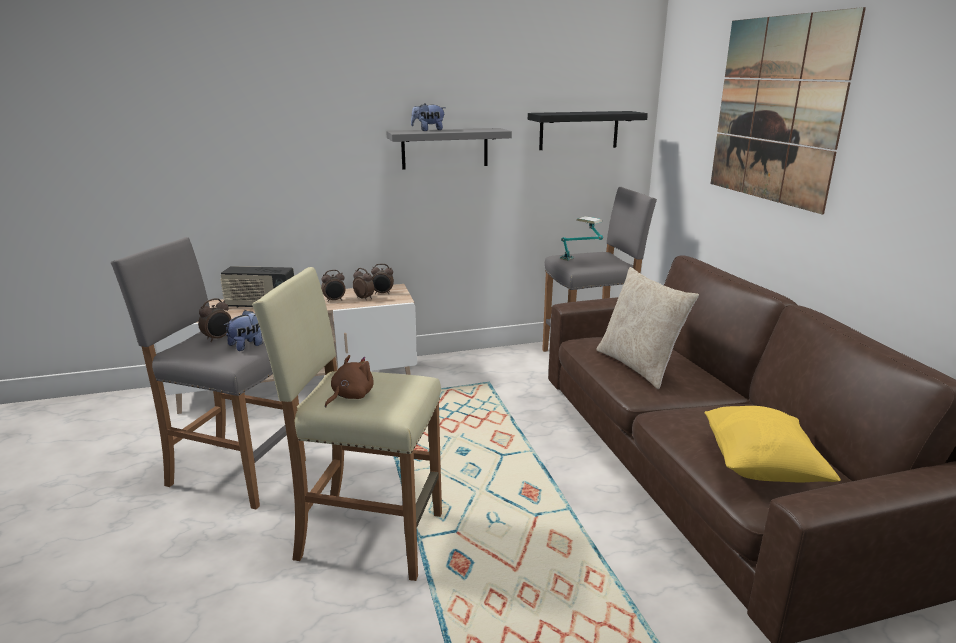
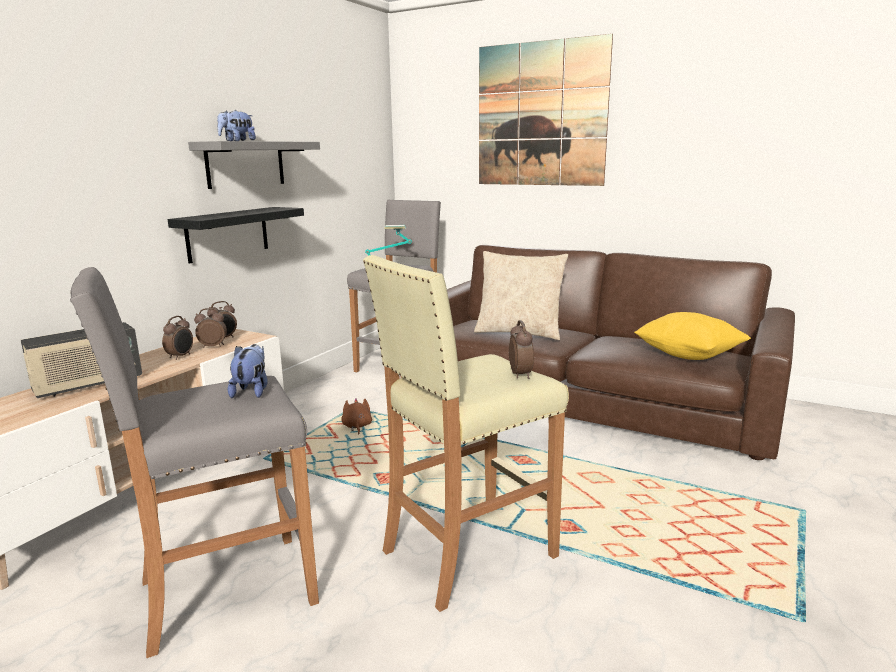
camera: 45 degrees left, 5 degrees down
alarm clock [198,298,232,342] -> alarm clock moved to [509,320,534,379]
brown plush toy [325,355,374,407] -> brown plush toy moved to [341,398,372,435]
black shelf [528,111,648,150] -> black shelf moved to [168,207,304,264]

